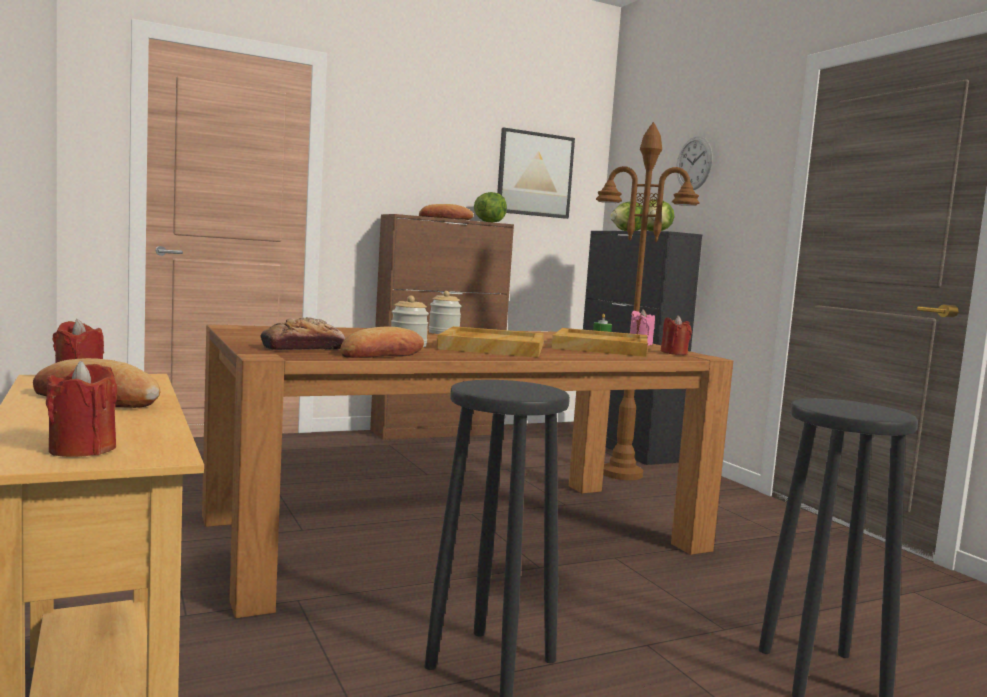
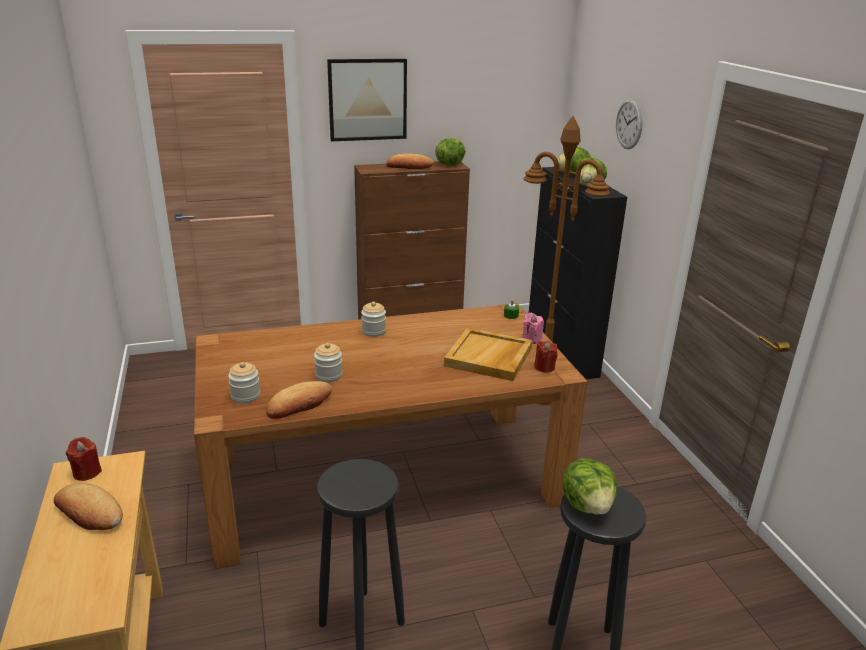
camera: 10 degrees right, 20 degrees up
red candle [46,361,117,457] -> none
bread [261,317,345,350] -> jar [228,362,260,404]
beige tray [437,326,544,358] -> none
picture [497,128,575,219] -> picture moved to [327,59,407,141]
none -> lettuce [563,458,617,515]

